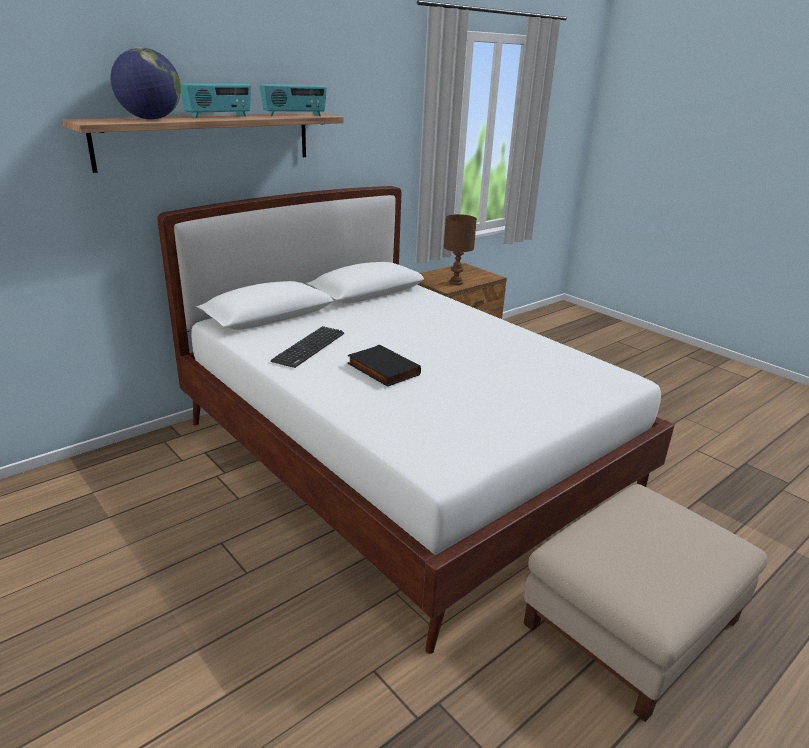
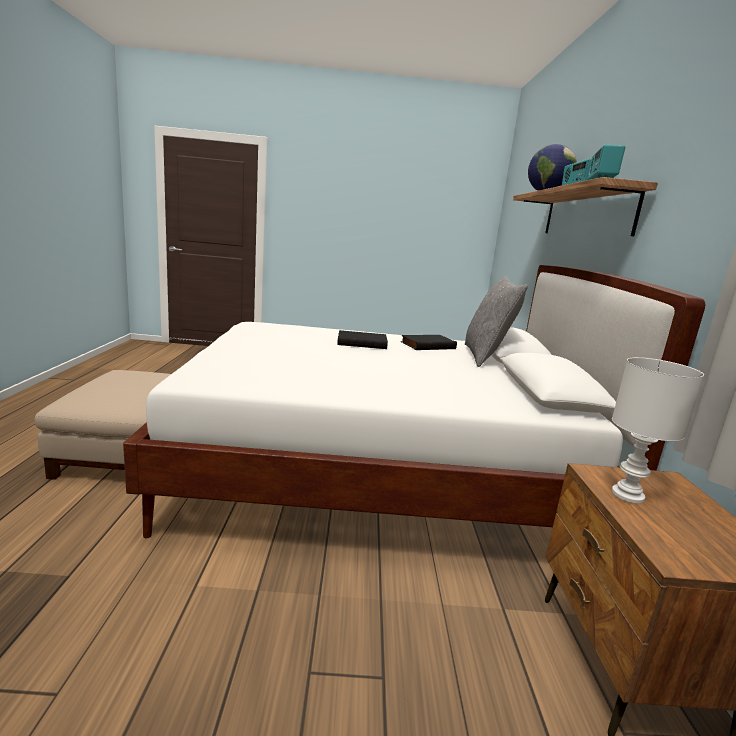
camera: 130 degrees right, 10 degrees down
keyboard [271,326,344,368] -> black book [401,335,457,350]
brown table lamp [444,214,477,285] -> white table lamp [612,357,704,503]
none -> grey pillow [465,276,528,367]

